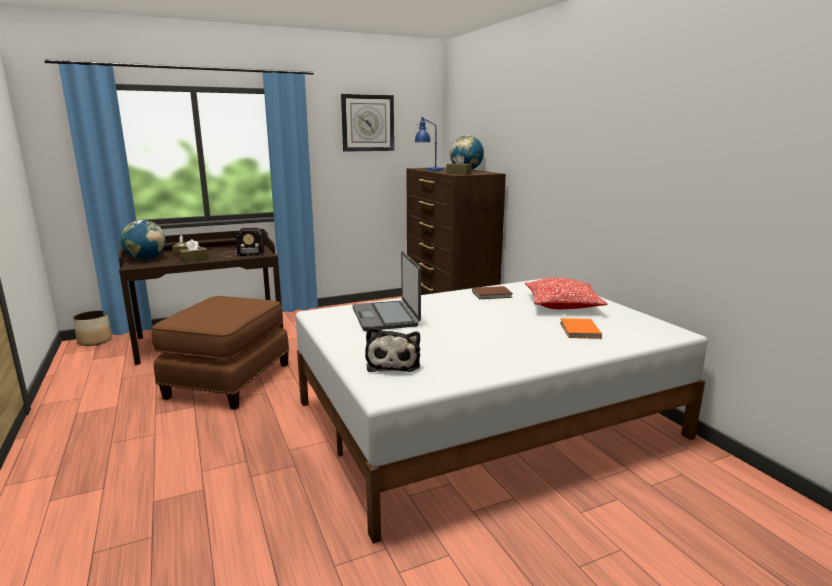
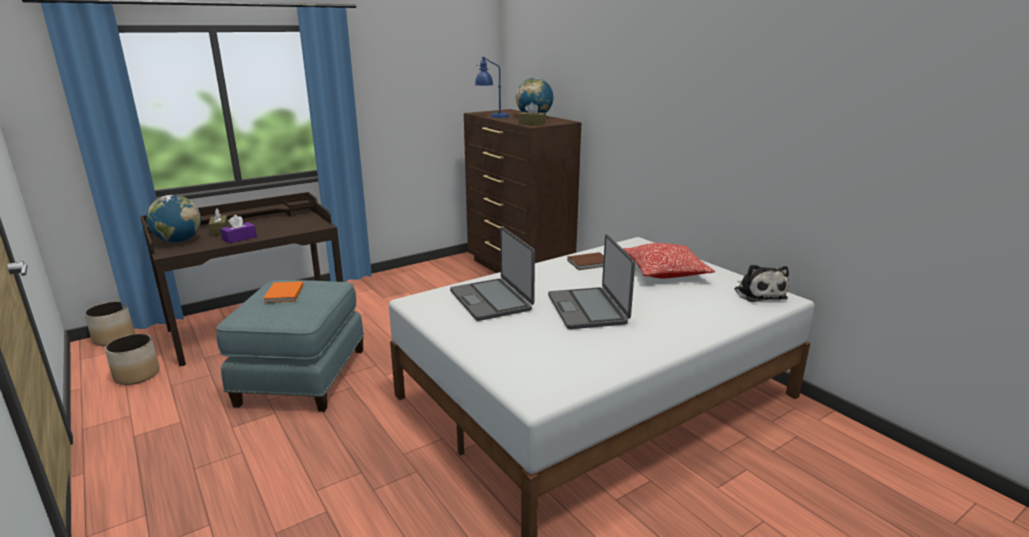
camera: 10 degrees left, 5 degrees up
brown ottoman [151,296,289,409] -> blue ottoman [216,280,364,412]
brown tissue box [179,239,209,263] -> purple tissue box [220,215,257,244]
radio [223,228,264,257] -> none
wall clock [341,94,394,152] -> none
plush toy [365,326,420,372] -> plush toy moved to [735,264,789,302]
orange book [560,318,602,339] -> orange book moved to [263,281,303,303]
none -> planter [105,334,160,385]
none -> laptop [548,234,635,329]

